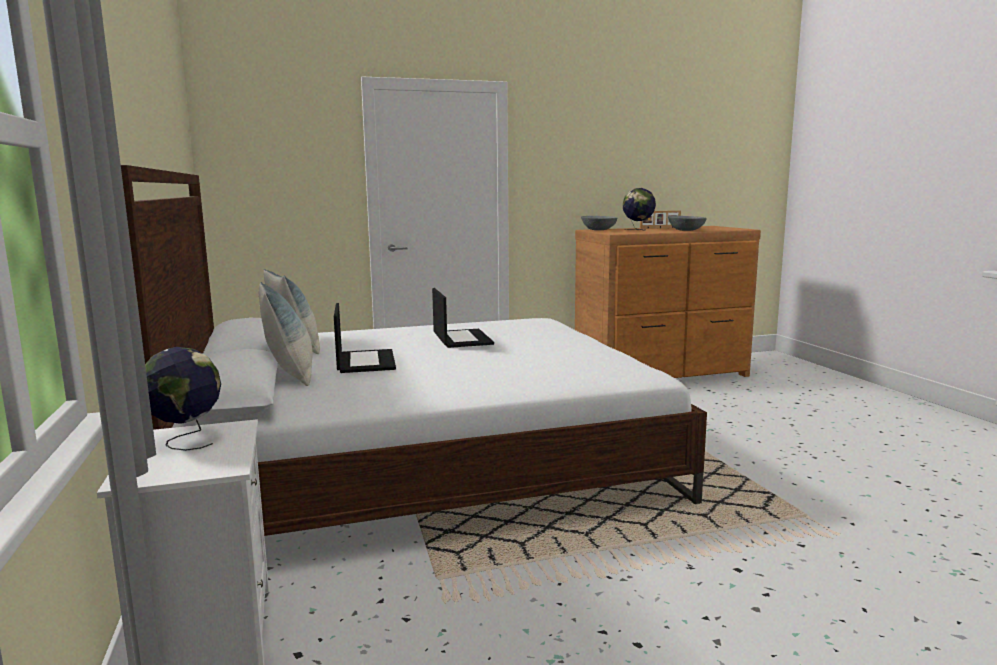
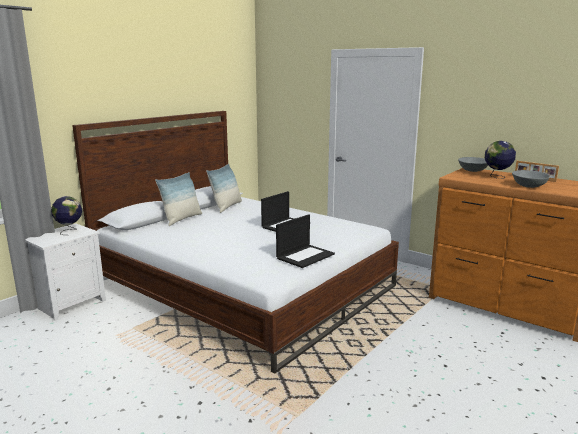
camera: 55 degrees right, 5 degrees up
laptop [334,303,396,373] -> laptop moved to [276,214,335,268]

